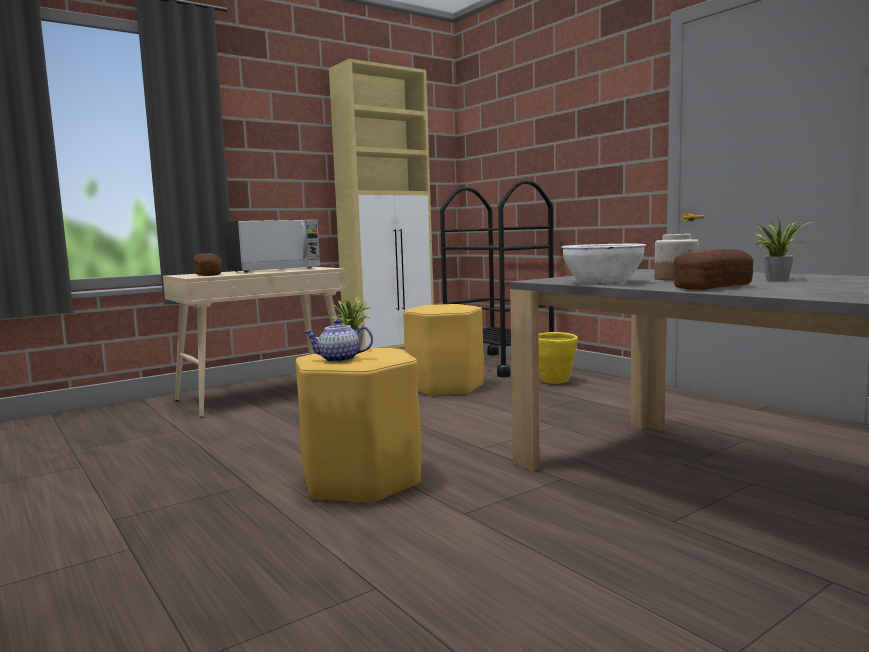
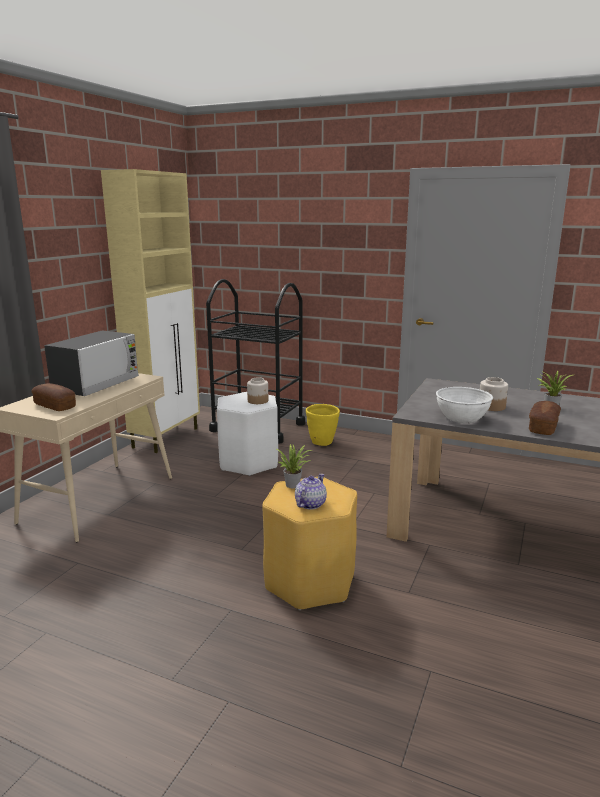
camera: 30 degrees left, 10 degrees up
teapot [304,319,373,362] -> teapot turned 150 degrees clockwise [295,474,327,510]
yellow stool [403,304,484,396] -> white stool [217,392,278,476]
none -> jar [247,378,268,404]

